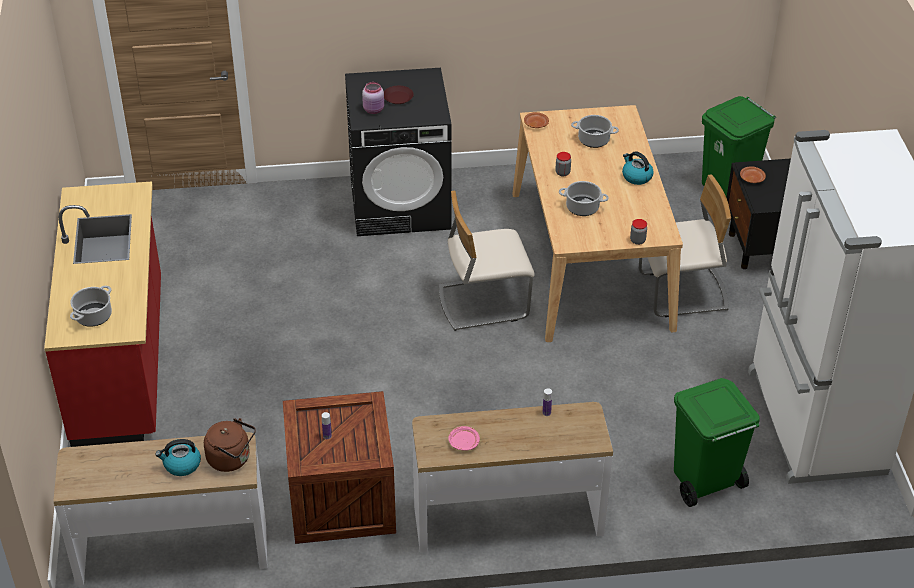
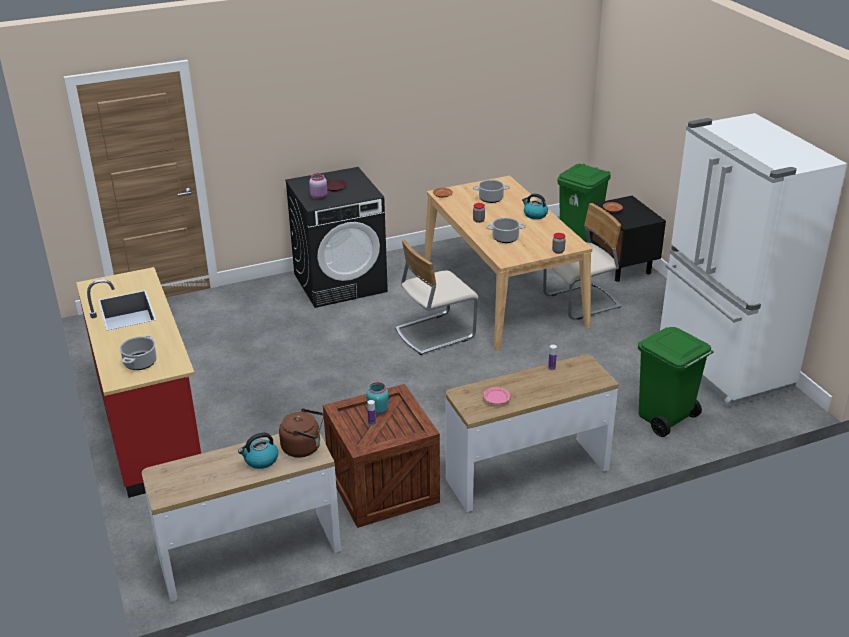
camera: 15 degrees left, 10 degrees down
none -> turquoise jar [366,382,389,415]

